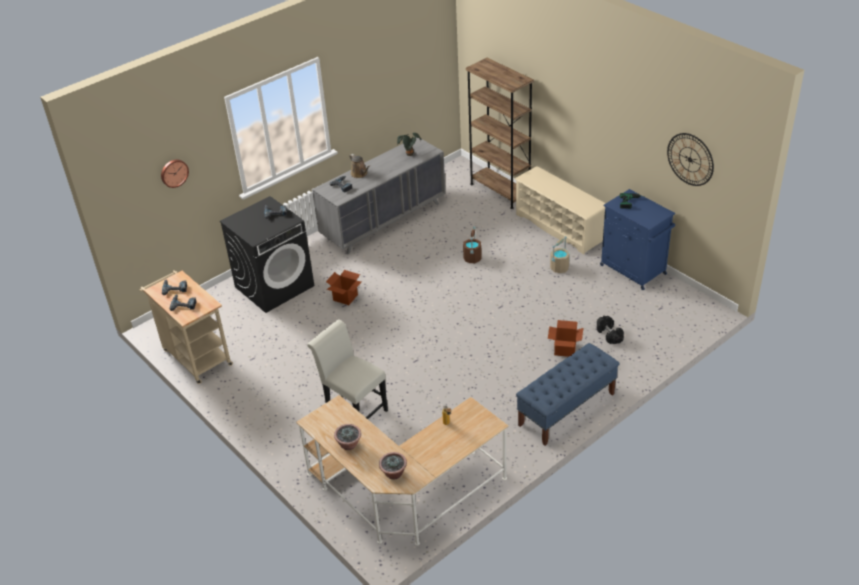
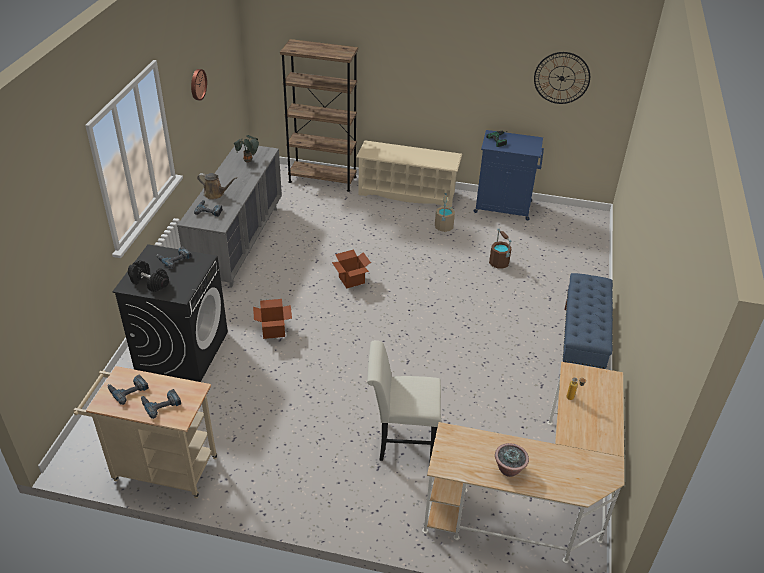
camera: 40 degrees left, 0 degrees up
wall clock [161,160,189,188] -> wall clock moved to [191,69,207,100]
potted plant [379,452,407,480] -> none
brown bucket [463,226,482,263] -> brown bucket moved to [489,228,512,269]
cardboard box [548,320,583,357] -> cardboard box moved to [332,249,371,289]
black dumbbell [597,316,624,344] -> black dumbbell moved to [128,260,169,292]

